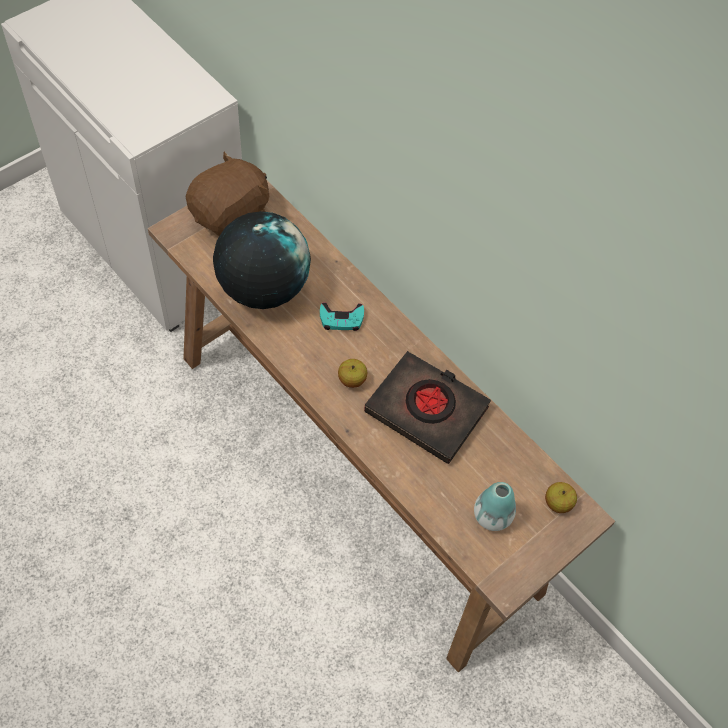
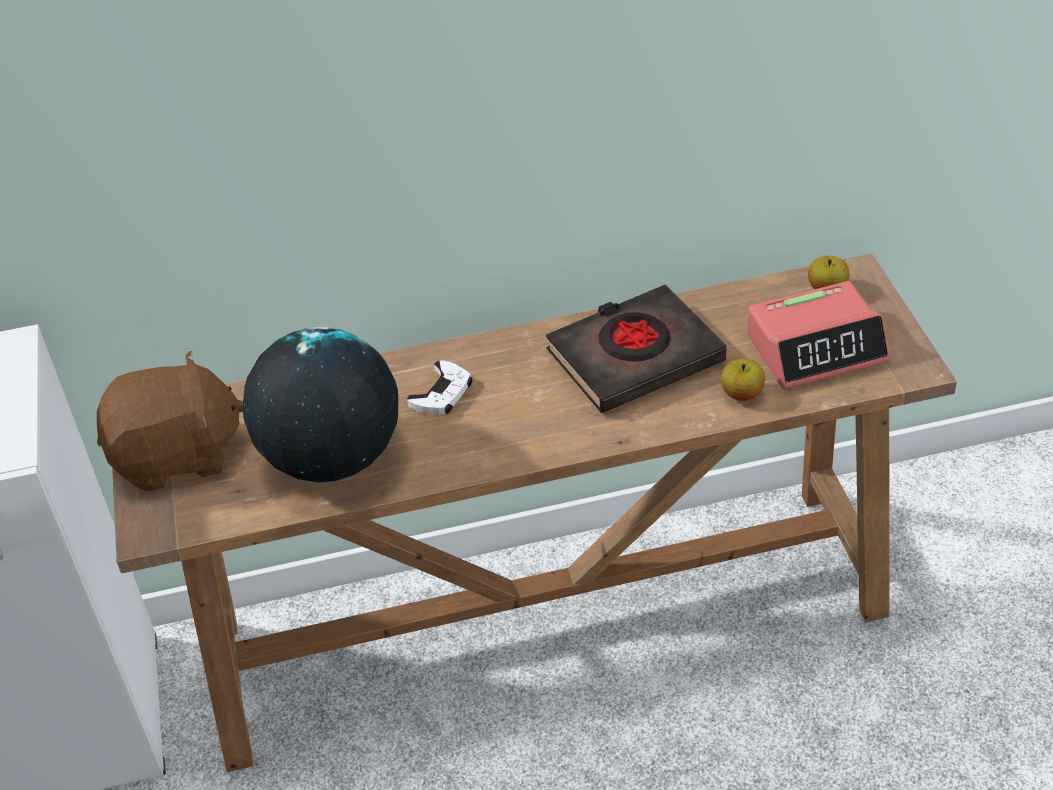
camera: 55 degrees left, 15 degrees down
brown plush toy [185,152,269,236] -> brown plush toy turned 90 degrees clockwise [97,351,243,492]
turquoise game controller [320,303,364,331] -> white game controller [407,360,472,414]
apple [338,359,367,388] -> apple moved to [721,359,765,401]
vase [474,482,516,531] -> alarm clock [747,281,890,390]

